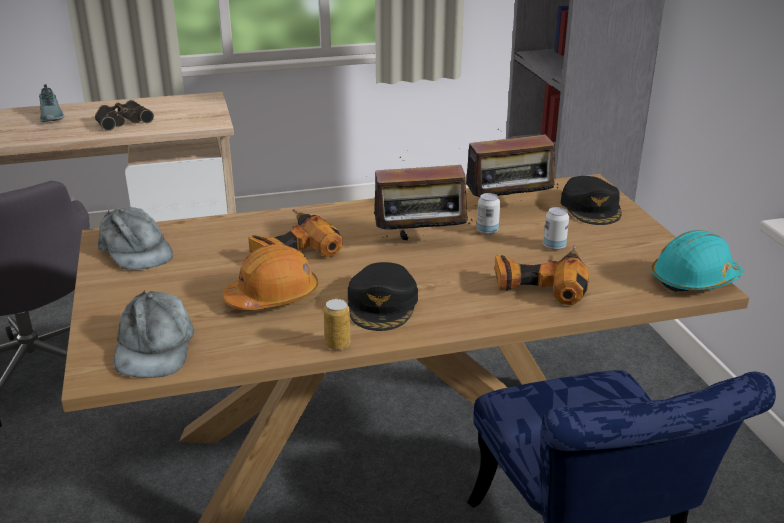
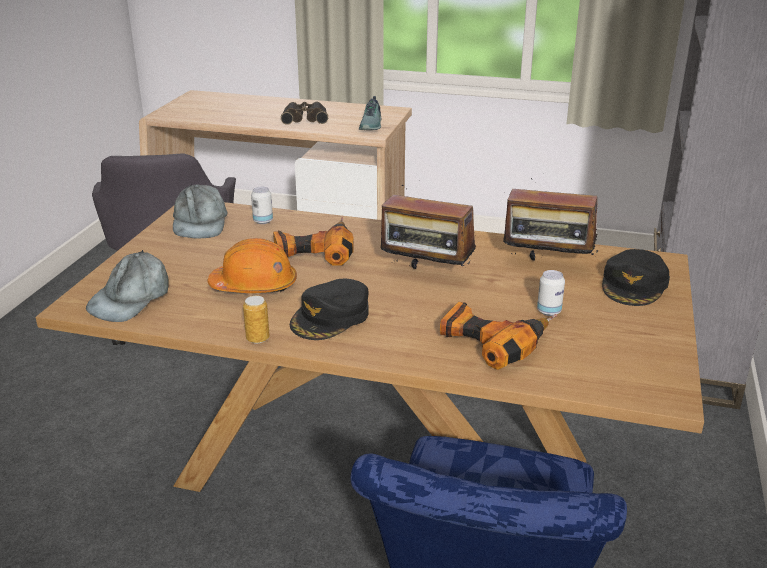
camera: 30 degrees right, 0 degrees up
shoe [39,84,65,122] -> shoe moved to [359,96,382,130]
can [477,193,500,235] -> can moved to [251,187,273,224]
turquoise hard hat [651,230,743,292] -> none

